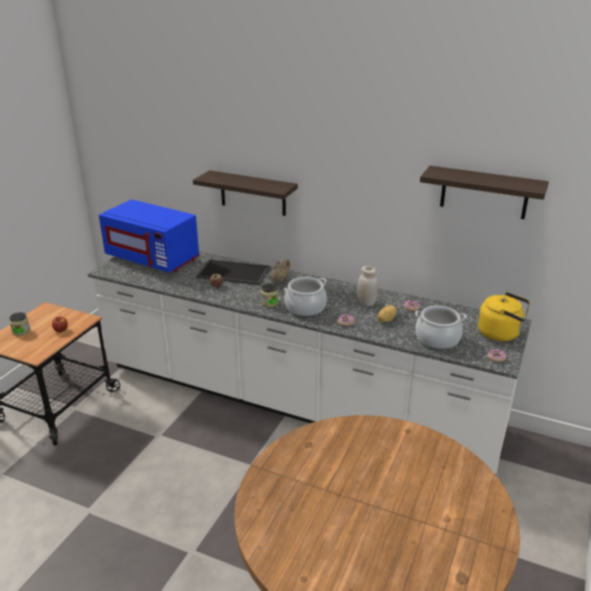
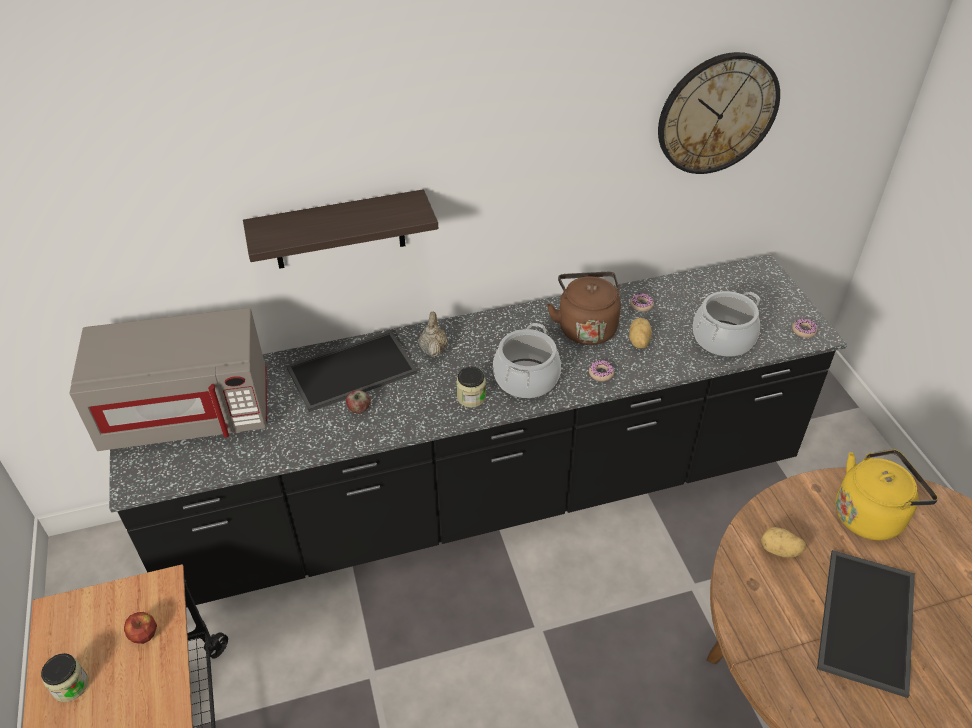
camera: 40 degrees left, 15 degrees up
white counter [88,252,531,475] -> black counter [109,254,847,607]
blue microwave [99,199,200,272] -> grey microwave [69,308,267,451]
white jar [357,266,378,306] -> brown kettle [547,272,621,345]
shelf [420,166,549,219] -> wall clock [658,52,780,174]
yellow kettle [478,292,530,341] -> yellow kettle moved to [835,449,938,540]
none -> potato [761,527,806,558]
none -> tray [817,550,915,698]

